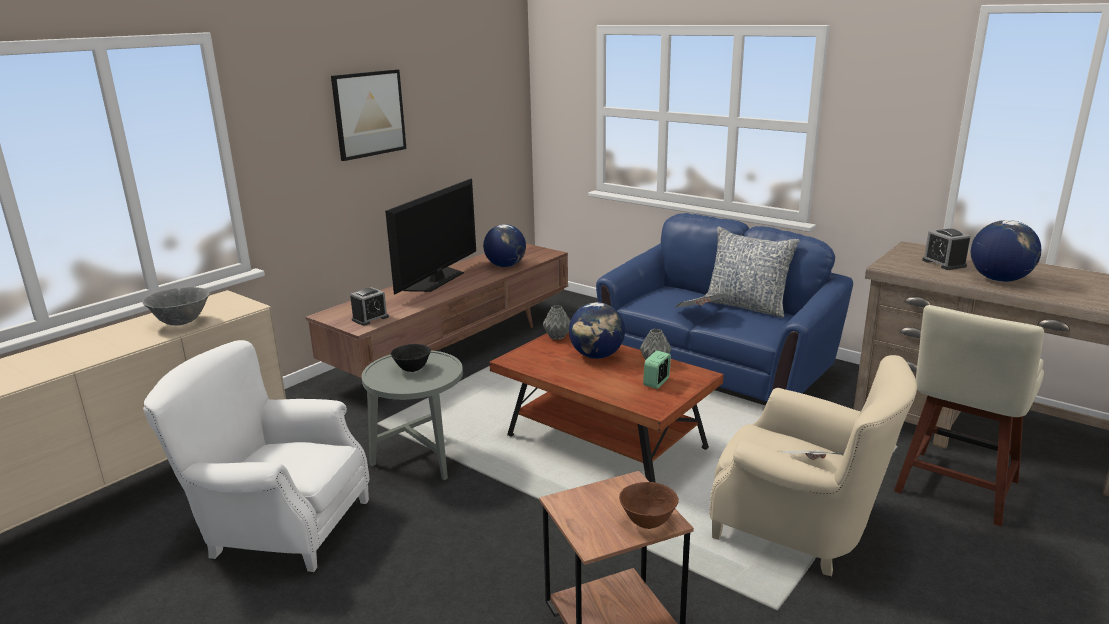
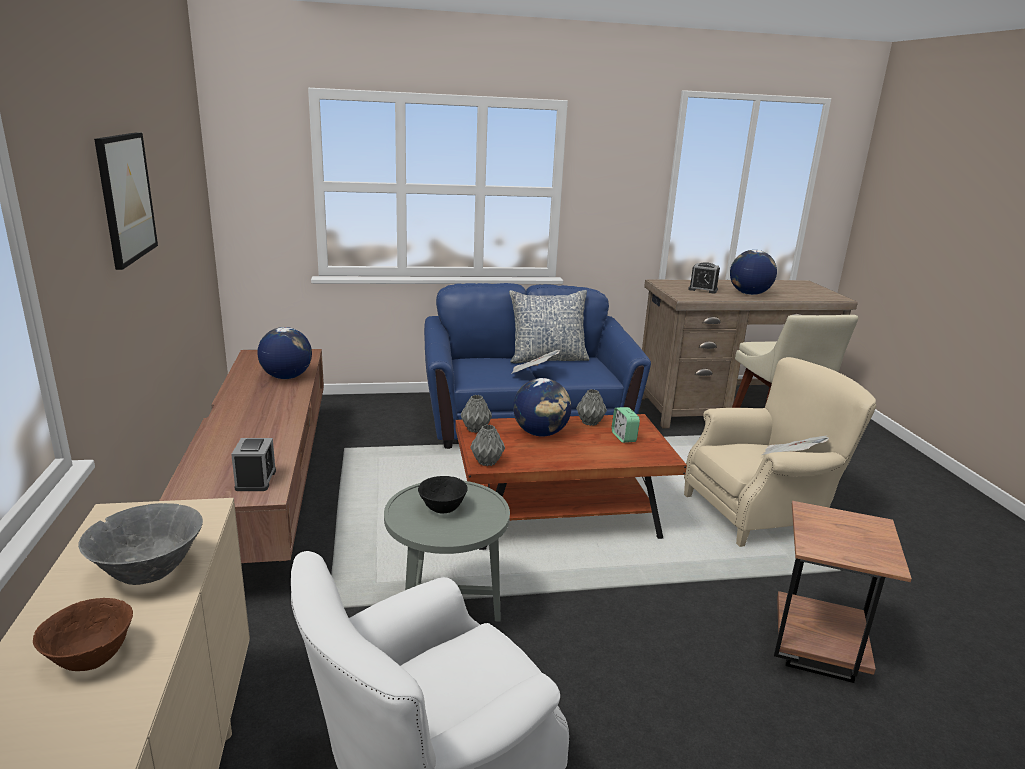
camera: 50 degrees left, 0 degrees up
television [385,179,476,294] -> none
brown bowl [619,482,679,529] -> brown bowl moved to [33,598,133,671]
none -> grey vase [470,425,505,466]

